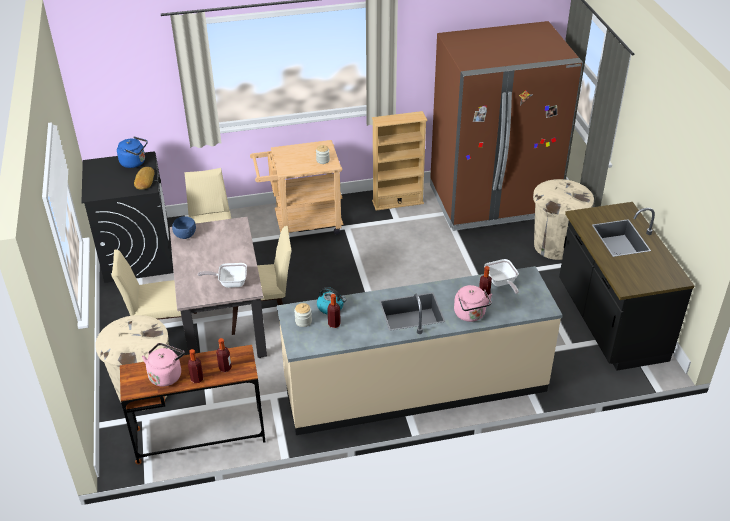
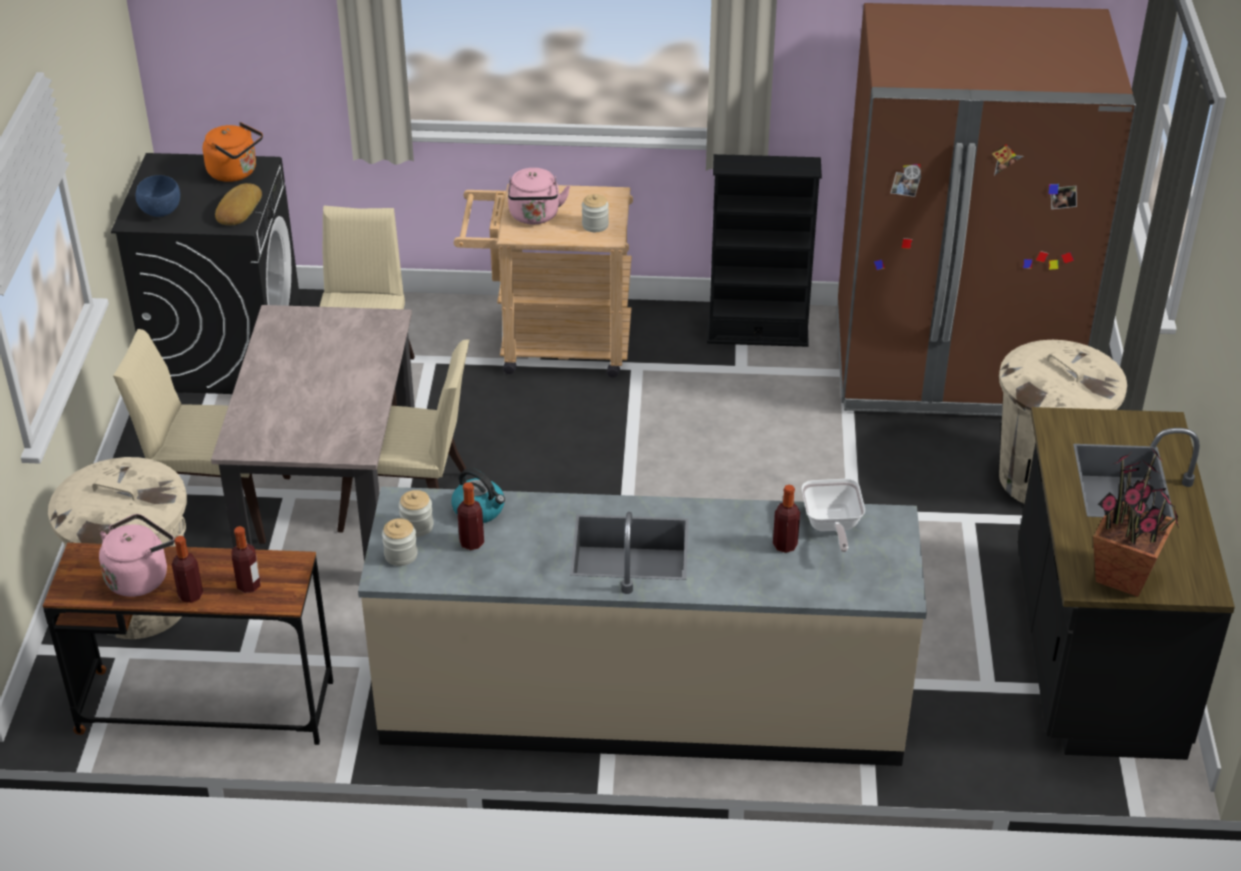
camera: 15 degrees right, 0 degrees up
blue kettle [117,136,148,168] -> orange kettle [203,122,263,182]
blue bowl [172,216,196,239] -> blue bowl moved to [136,175,180,217]
frying pan [198,263,247,288] -> none
beige bookcase [372,111,427,211] -> black bookcase [707,154,822,347]
pink kettle [454,285,492,322] -> pink kettle moved to [508,168,570,224]
none -> jar [382,518,418,566]
none -> potted plant [1093,446,1179,597]

